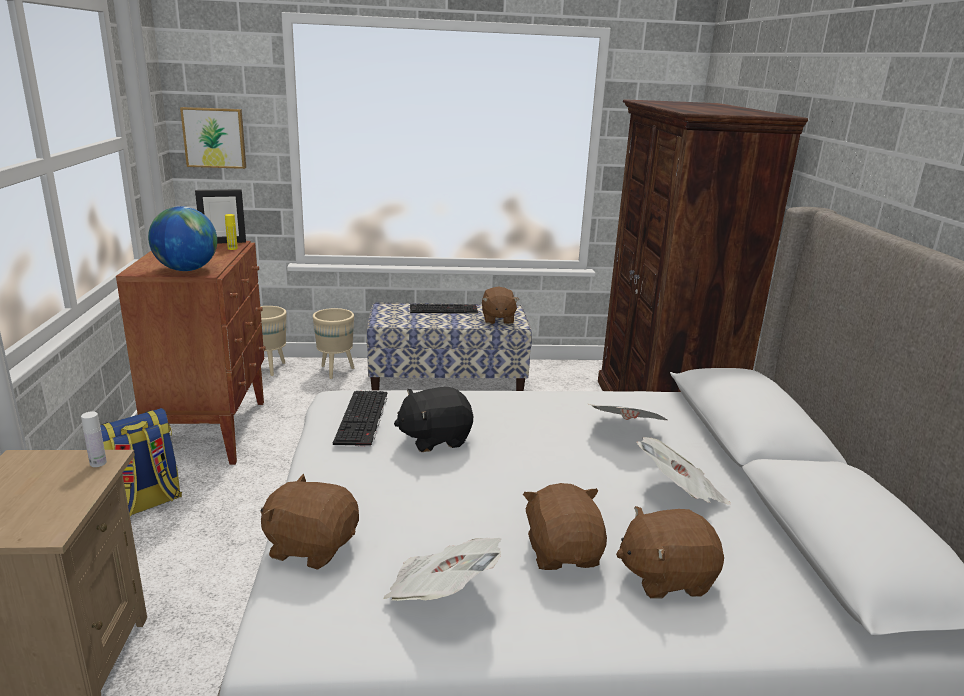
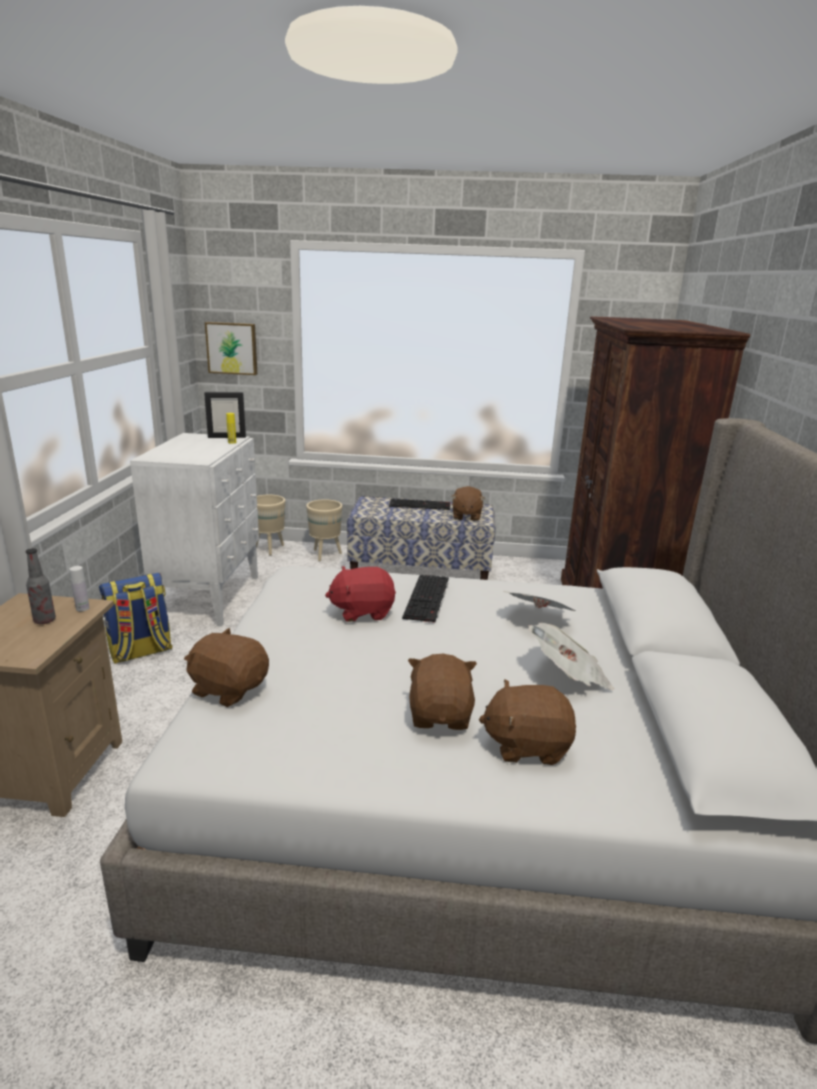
camera: 10 degrees right, 0 degrees up
brown dresser [116,241,266,465] -> white dresser [130,433,259,627]
globe [148,206,217,271] -> none
keyboard [333,391,387,447] -> keyboard moved to [402,575,449,623]
newspaper [383,538,501,601] -> none
black plush toy [394,387,473,452] -> red plush toy [325,566,396,622]
none -> bottle [26,548,56,624]

